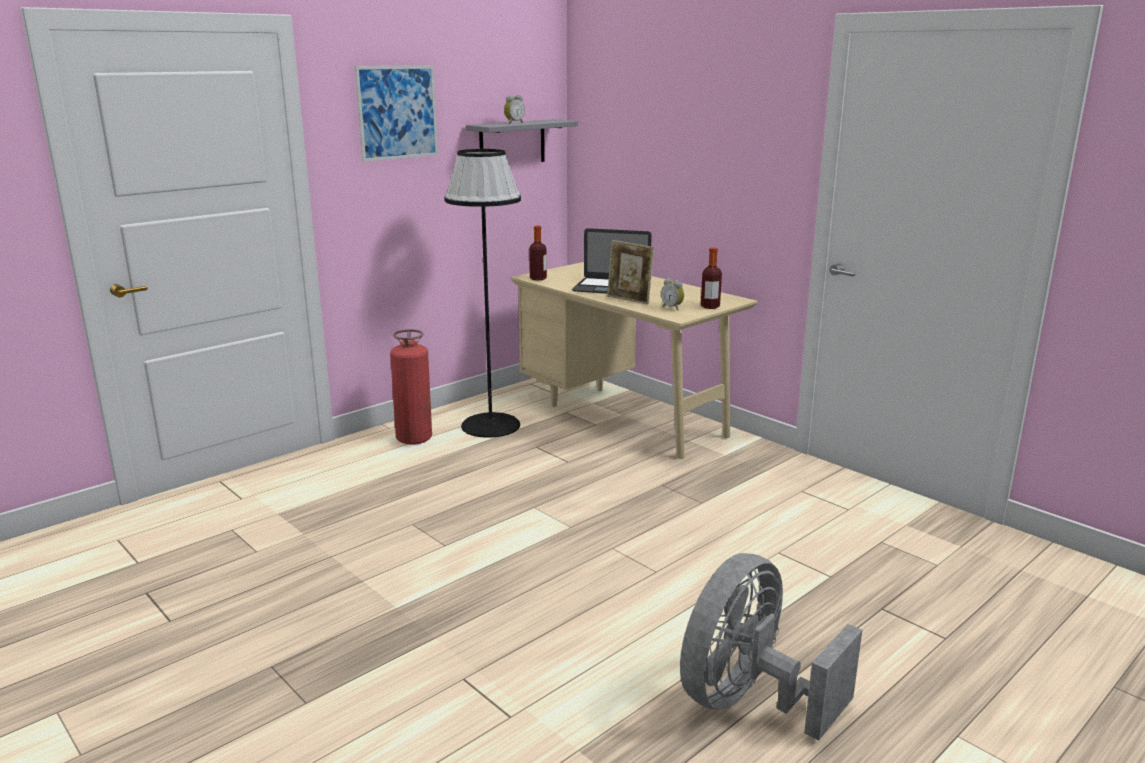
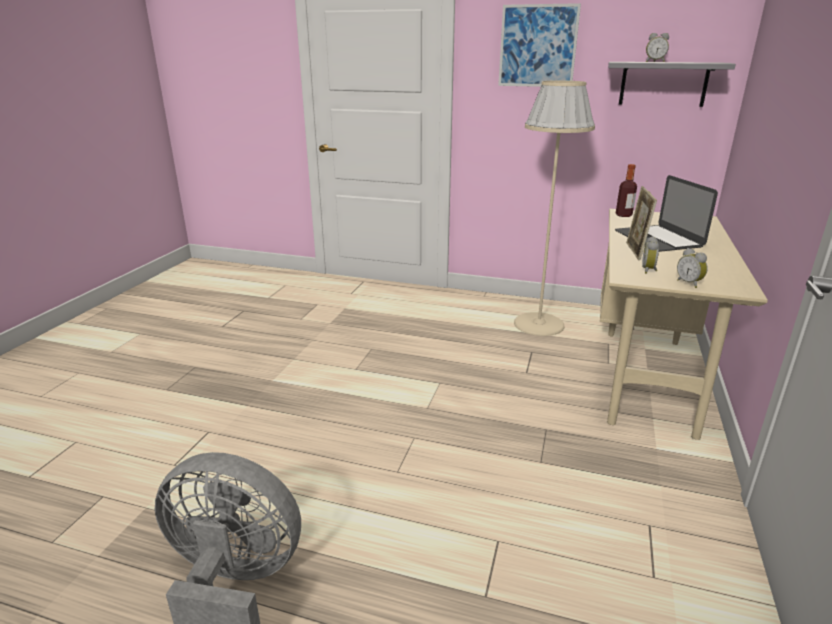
camera: 60 degrees right, 5 degrees up
fire extinguisher [390,329,432,445] -> none
black floor lamp [445,149,521,438] -> beige floor lamp [514,80,595,336]
bottle [701,248,722,309] -> alarm clock [677,248,708,288]

